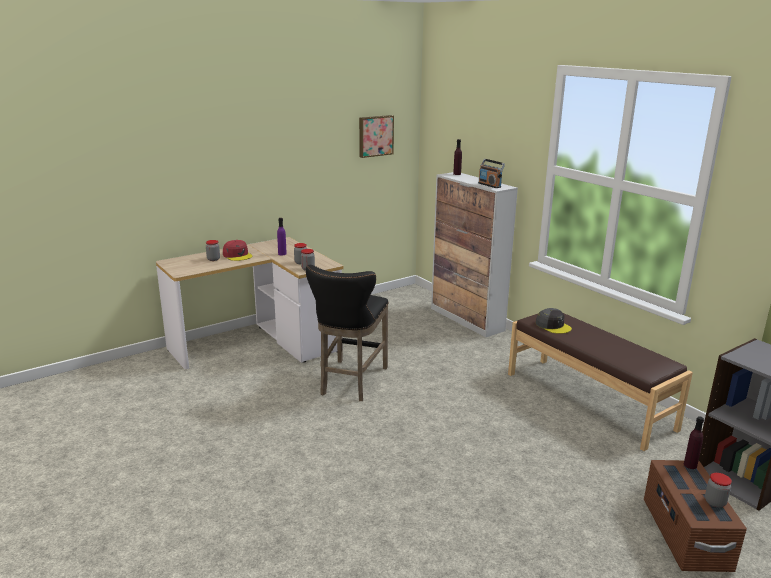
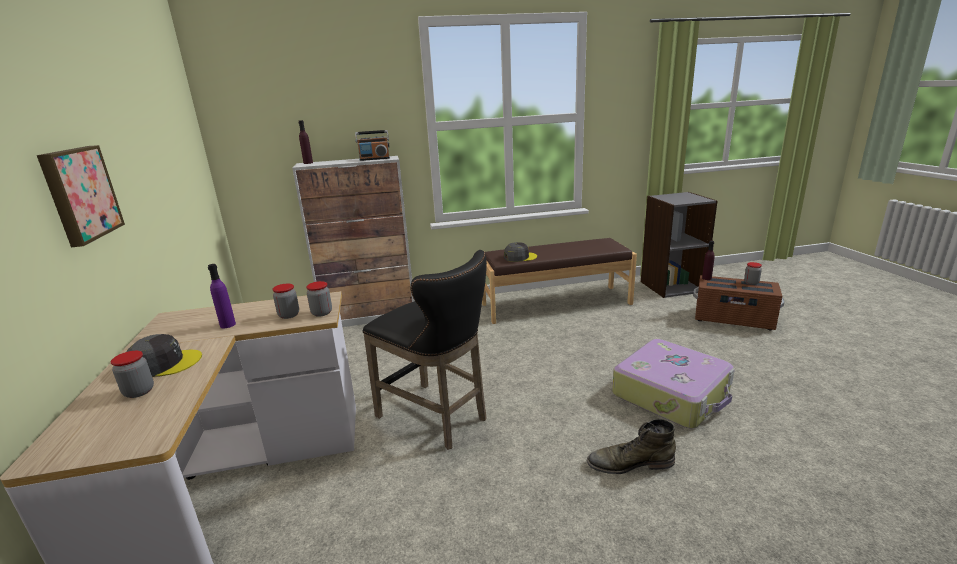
camera: 65 degrees left, 0 degrees up
red cap [223,240,252,261] -> grey cap [126,334,202,377]
picture [359,115,394,158] -> picture moved to [37,145,125,247]
none -> green boot [587,419,676,474]
none -> suitcase [612,339,735,429]

